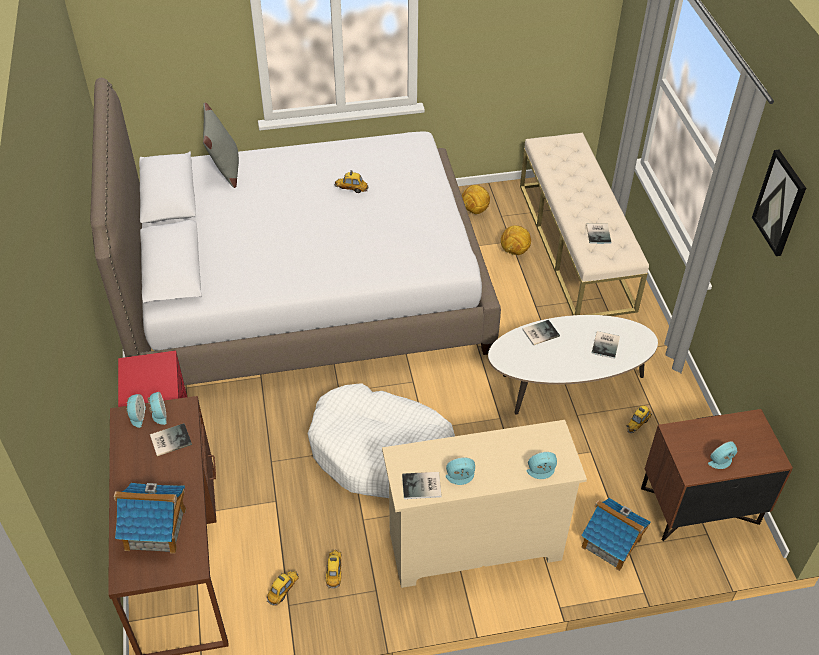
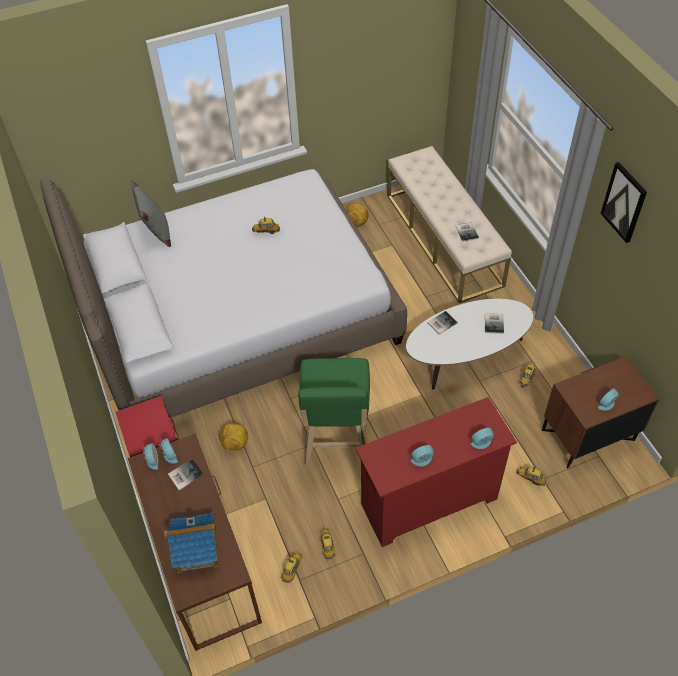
camera: 10 degrees left, 5 degrees up
white dog bed [308,383,455,498] -> green stool [298,358,370,465]
beige dresser [382,420,587,588] -> red dresser [356,397,517,547]
book [402,472,442,499] -> none
football [501,225,531,255] -> football moved to [219,423,248,450]
toy house [581,498,650,571] -> toy car [516,466,546,486]

